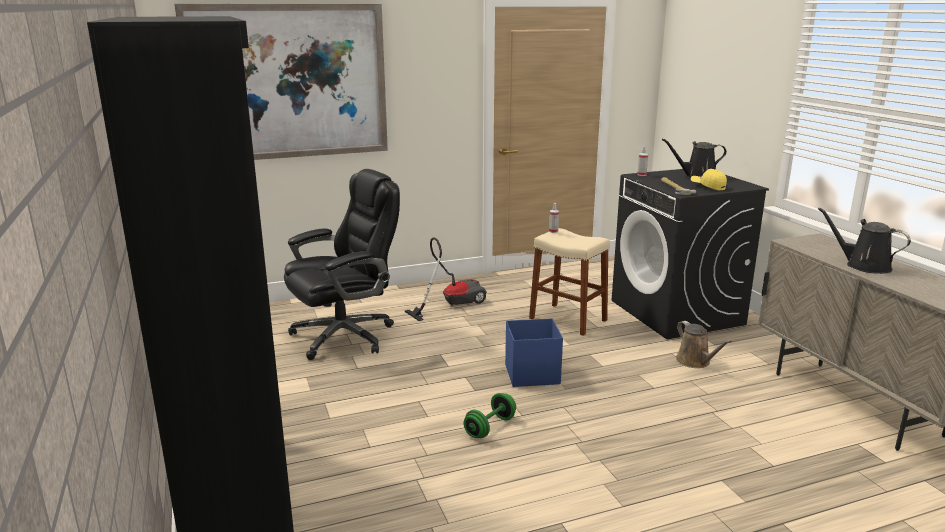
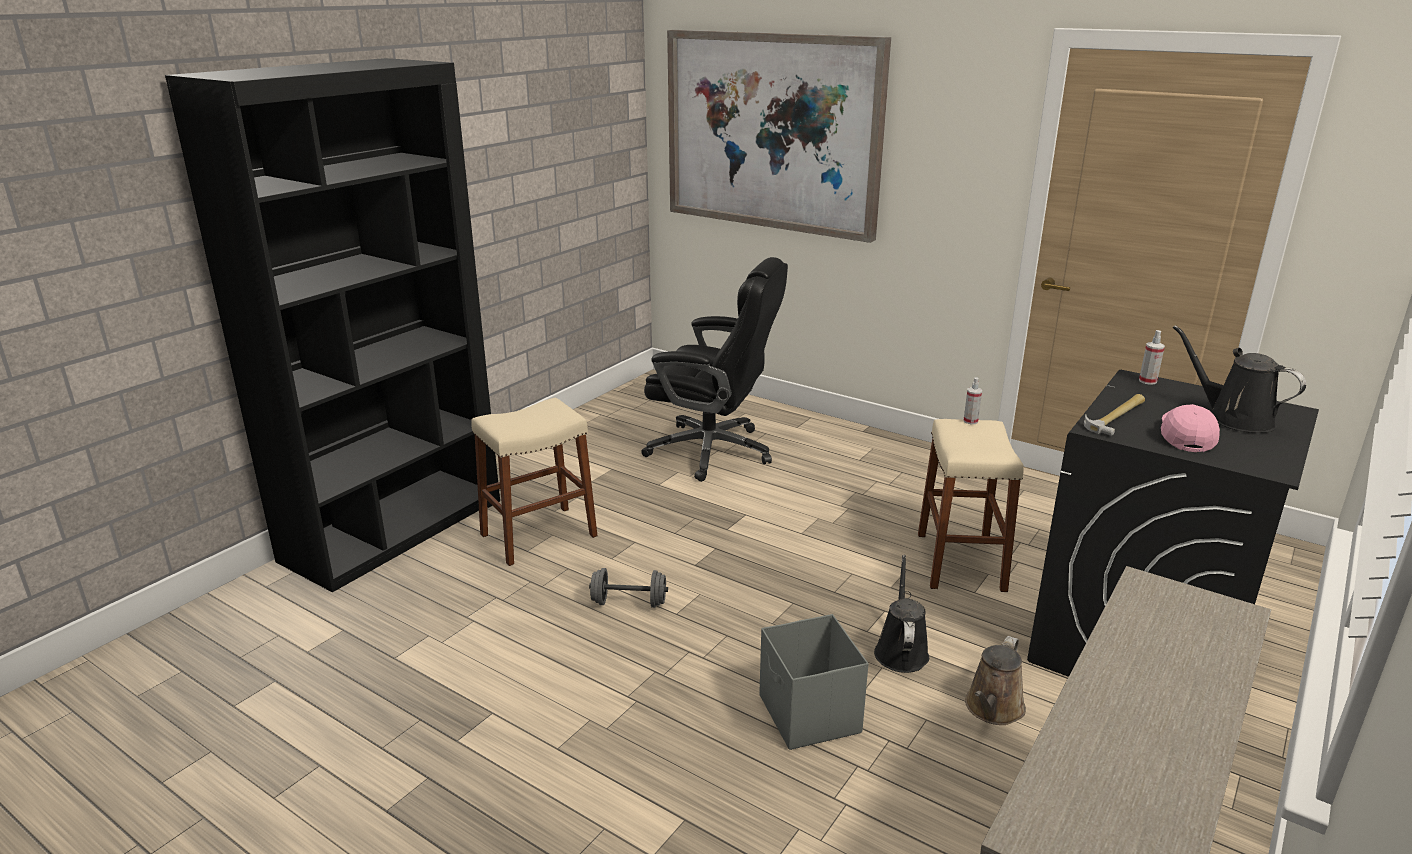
camera: 55 degrees right, 5 degrees up
vacuum cleaner [404,237,487,321] -> none
green dumbbell [463,393,516,438] -> grey dumbbell [589,568,668,608]
blue storage box [505,318,563,387] -> none
yellow cap [691,169,727,191] -> pink cap [1161,404,1220,452]
black watering can [818,207,911,274] -> black watering can moved to [874,555,929,673]
none -> beige stool [471,398,598,566]
none -> grey storage box [759,614,868,750]

